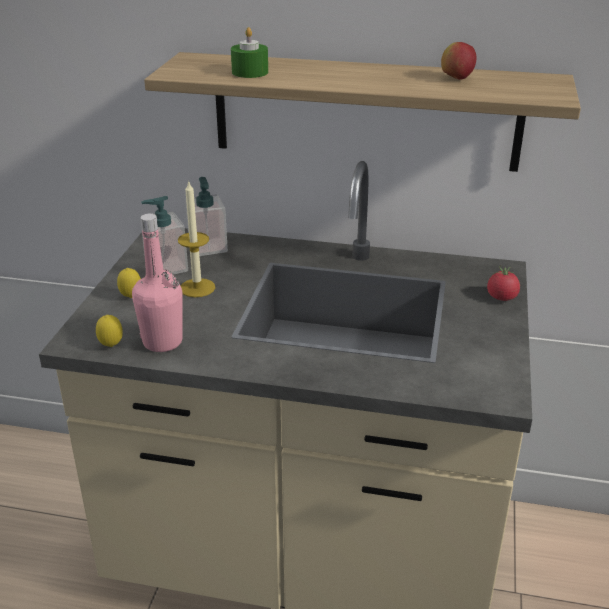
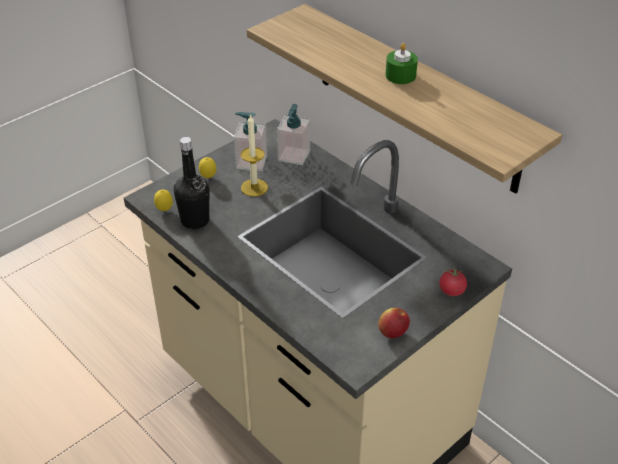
camera: 35 degrees right, 10 degrees up
pink bottle [132,213,183,352] -> black bottle [174,137,209,229]
green candle [231,27,268,78] -> green candle moved to [385,43,418,84]
apple [441,42,476,80] -> apple moved to [378,308,410,338]

